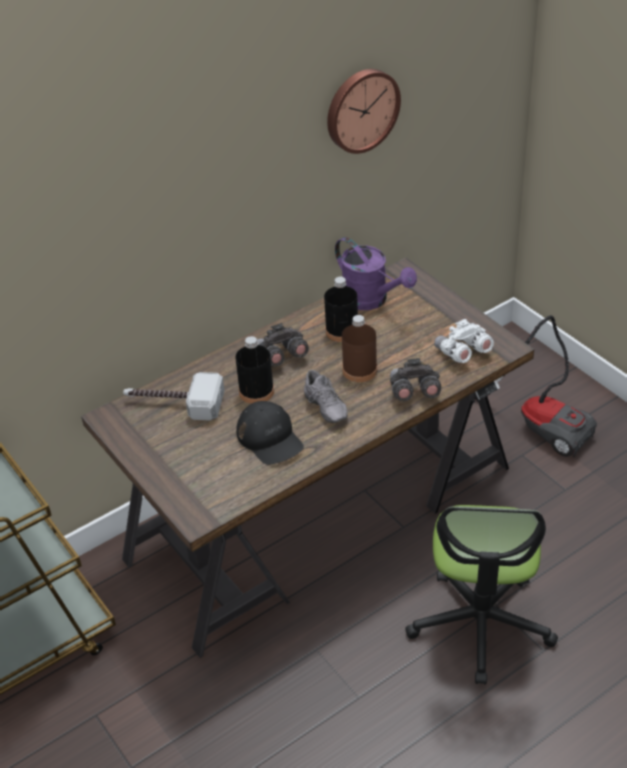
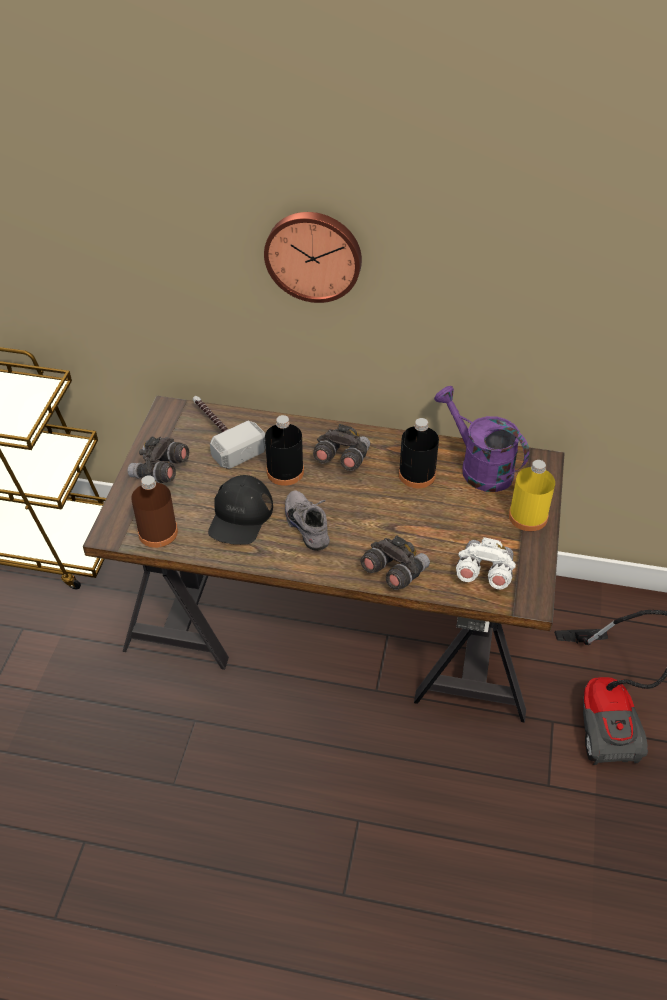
camera: 45 degrees right, 5 degrees up
grey shoe [304,370,348,423] -> grey shoe turned 135 degrees clockwise [285,490,330,551]
wall clock [327,69,401,154] -> wall clock moved to [264,212,362,303]
purple watering can [335,237,417,310] -> purple watering can turned 135 degrees clockwise [434,386,529,492]
brown bottle [342,315,377,382] -> brown bottle moved to [131,475,178,548]
office chair [405,505,558,685] -> none
none -> grey binoculars [127,436,189,483]
none -> yellow bottle [509,460,555,531]

